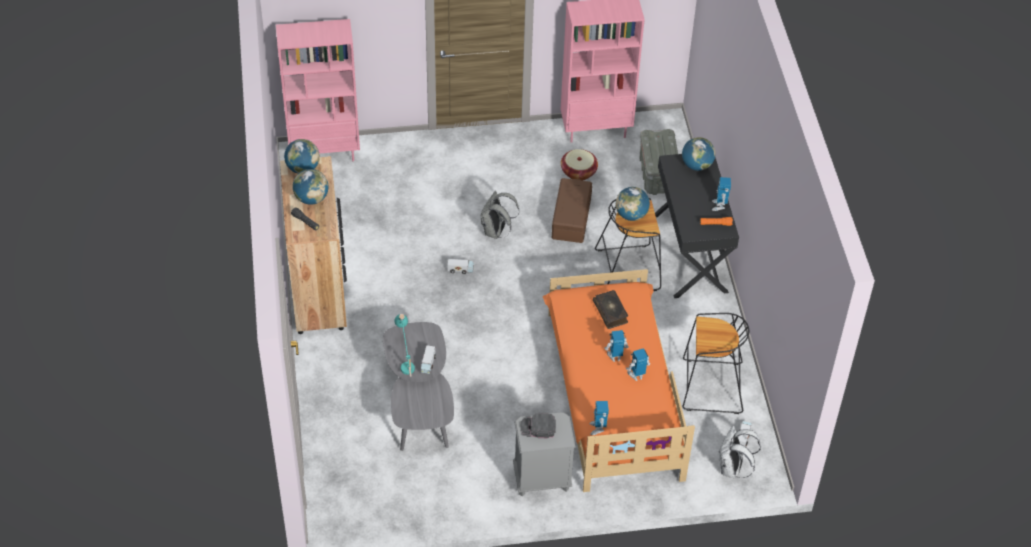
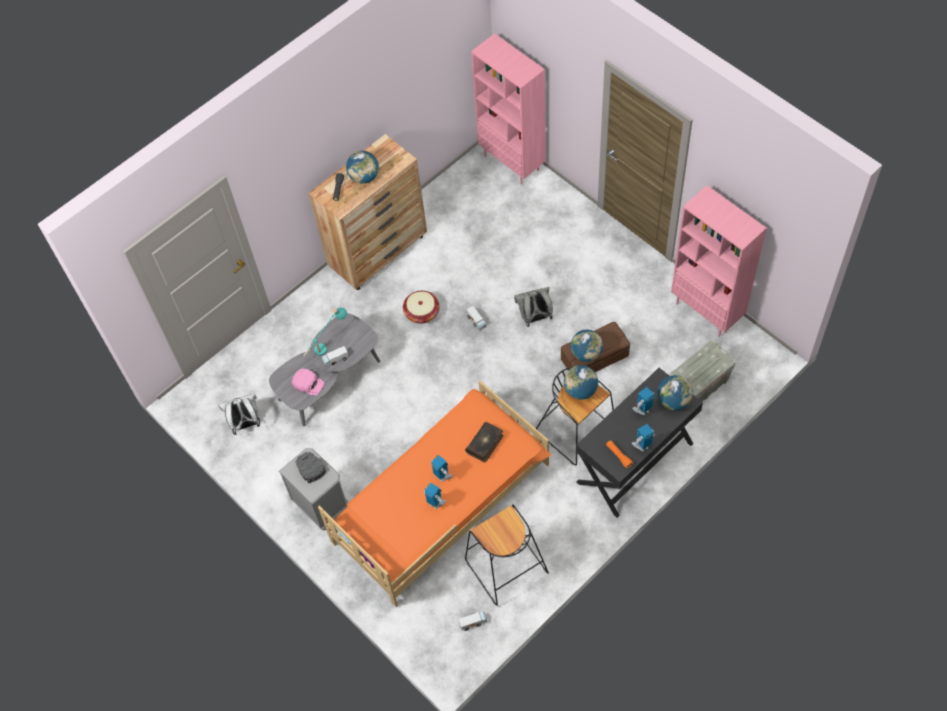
camera: 60 degrees right, 10 degrees up
globe [284,139,320,173] -> globe moved to [571,330,603,362]
basket [561,149,598,181] -> basket moved to [403,291,440,324]
toy robot [589,401,609,435] -> toy robot moved to [633,387,654,415]
white backpack [719,426,761,478] -> white backpack moved to [218,393,260,435]
none -> pink cap [292,368,325,396]

